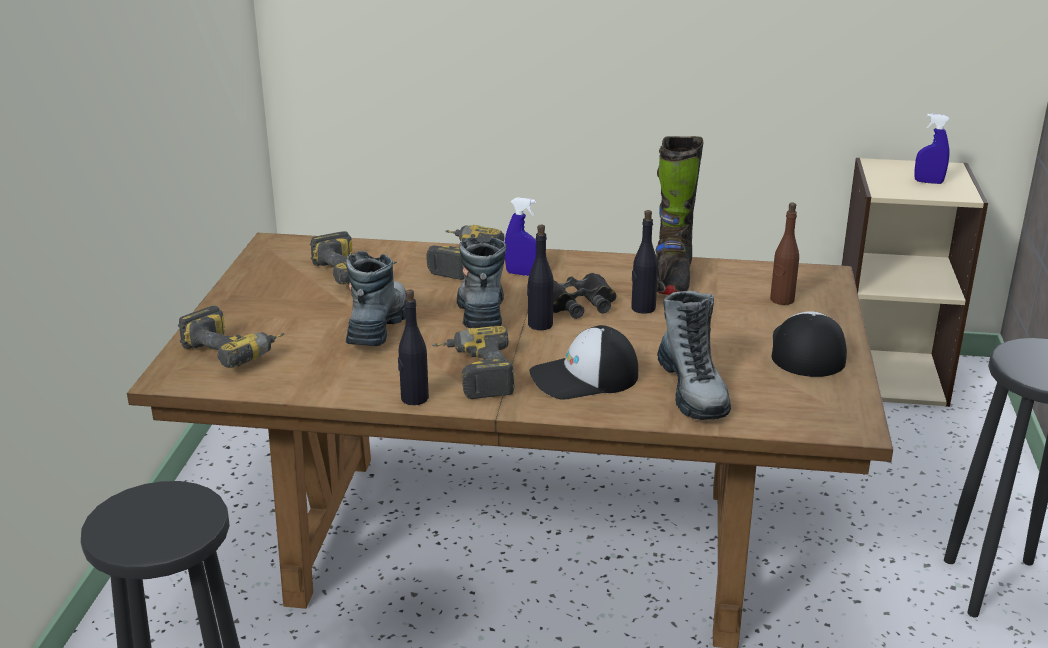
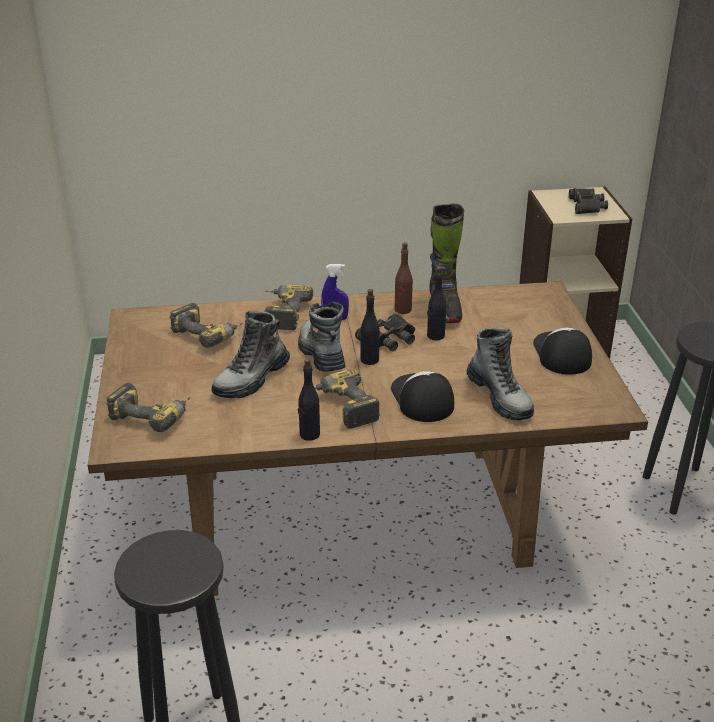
camera: 15 degrees left, 5 degrees up
boot [346,251,406,346] -> boot turned 135 degrees counterclockwise [211,311,290,399]
cap [529,325,638,399] -> cap turned 105 degrees clockwise [391,371,454,422]
brown bottle [770,203,799,305] -> brown bottle moved to [395,242,413,314]
blue spray bottle [914,114,950,184] -> black binoculars [569,188,608,214]

